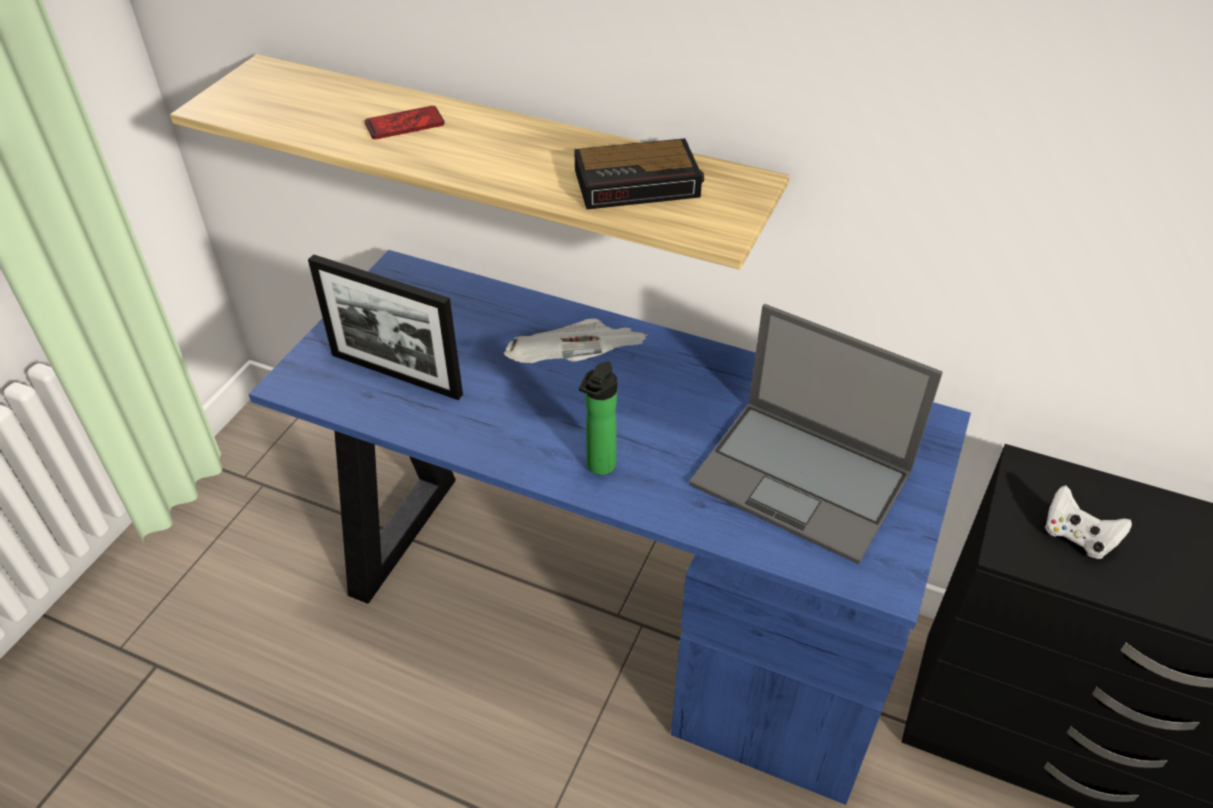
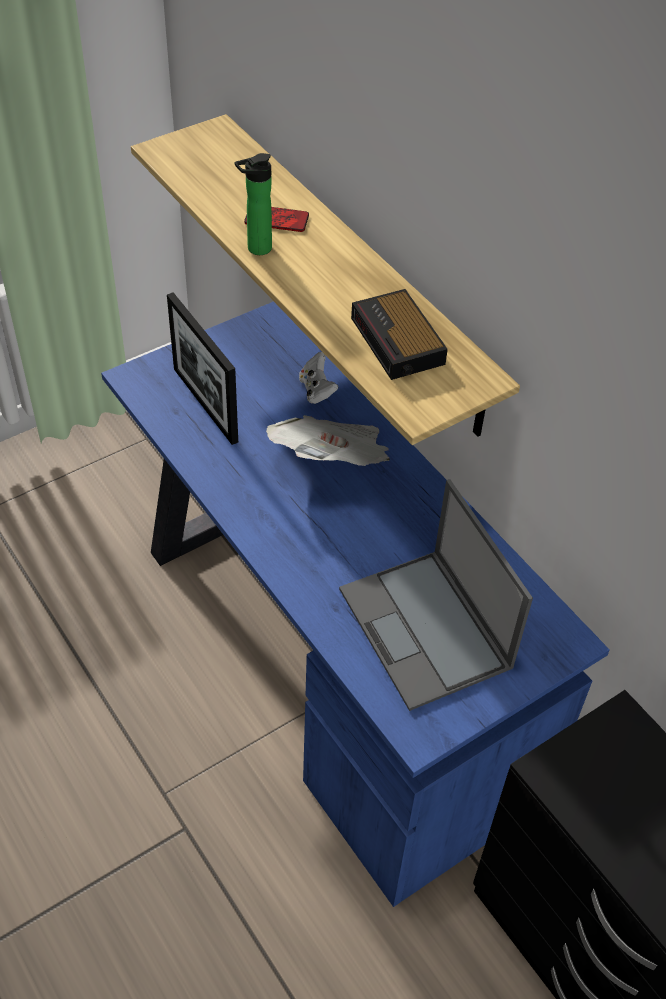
camera: 30 degrees right, 5 degrees up
alarm clock [574,138,704,209] -> alarm clock turned 45 degrees clockwise [351,289,448,380]
bottle [579,361,617,475] -> bottle moved to [235,153,272,255]
white game controller [1045,485,1132,559] -> white game controller moved to [299,352,338,404]

